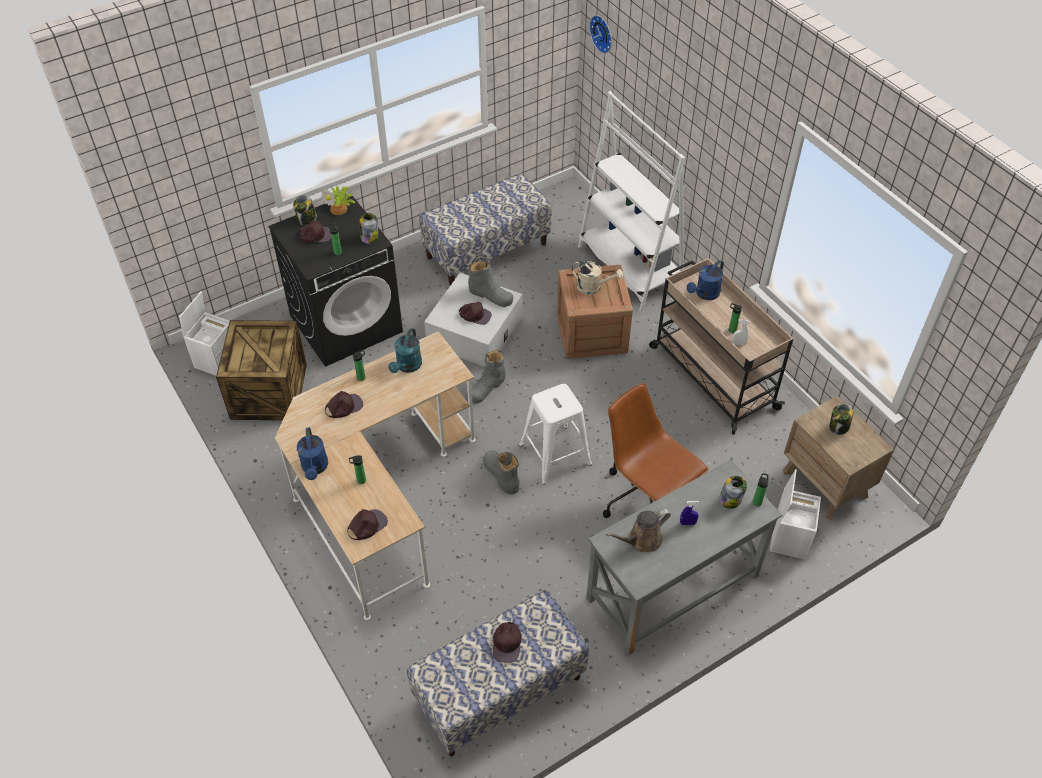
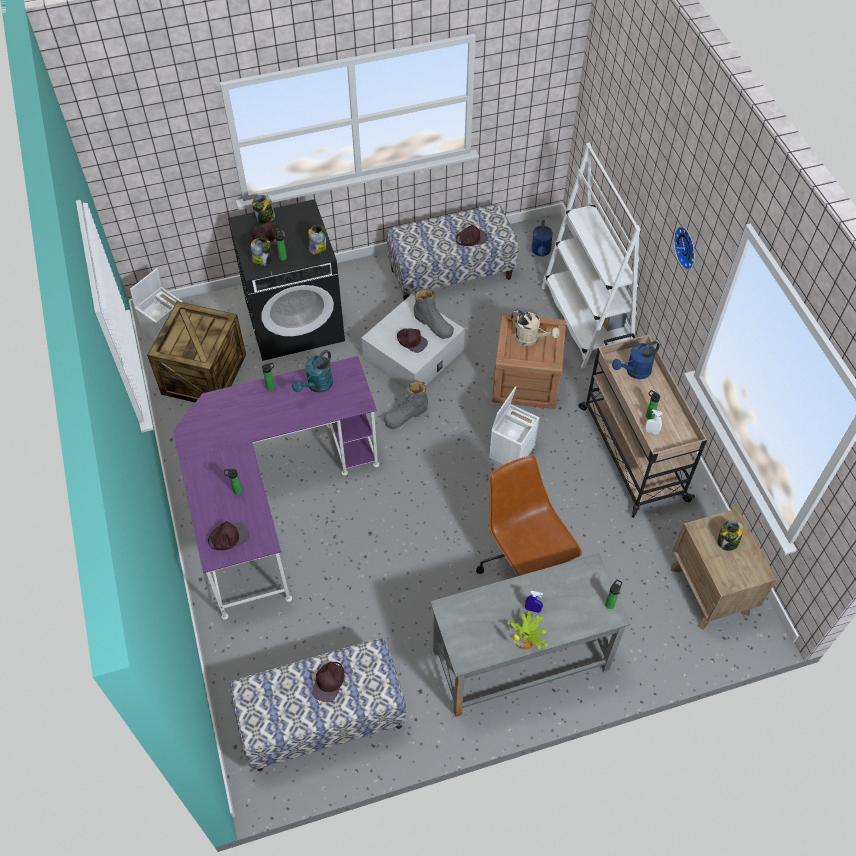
camera: 15 degrees right, 5 degrees up
beige desk [275,331,476,620] -> purple desk [173,356,379,620]
blue watering can [297,427,328,480] -> blue watering can moved to [531,220,553,256]
potted plant [321,186,355,215] -> potted plant moved to [507,611,548,650]
brown cap [325,391,363,418] -> brown cap moved to [456,225,488,246]
grey boot [483,450,520,494] -> none
white stool [519,384,592,485] -> none
wall clock [589,15,612,54] -> wall clock moved to [673,226,695,270]
brown watering can [606,509,671,552] -> none
jar [719,476,747,509] -> jar moved to [251,238,272,266]
white storage box [770,469,821,560] -> white storage box moved to [489,386,539,465]

